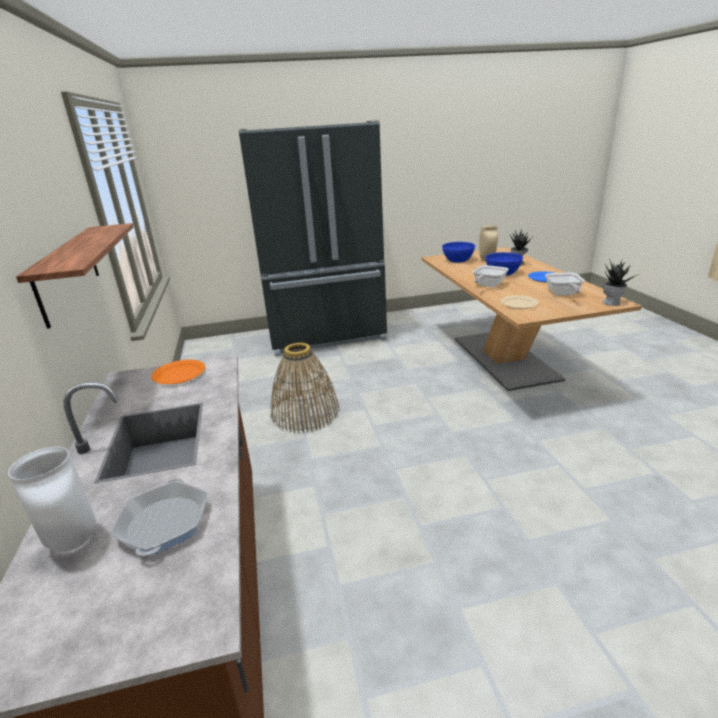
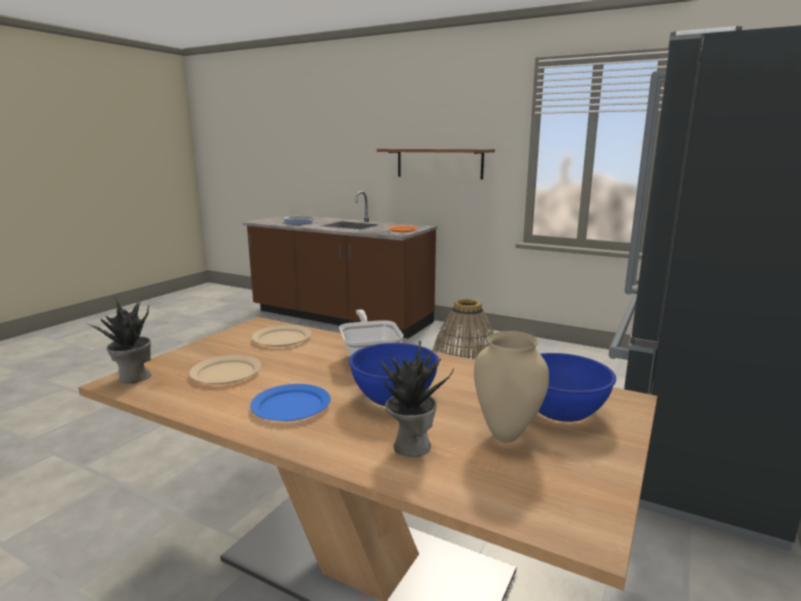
camera: 130 degrees right, 10 degrees down
white vase [8,447,96,552] -> none
frying pan [545,272,585,296] -> beige plate [189,355,261,384]

